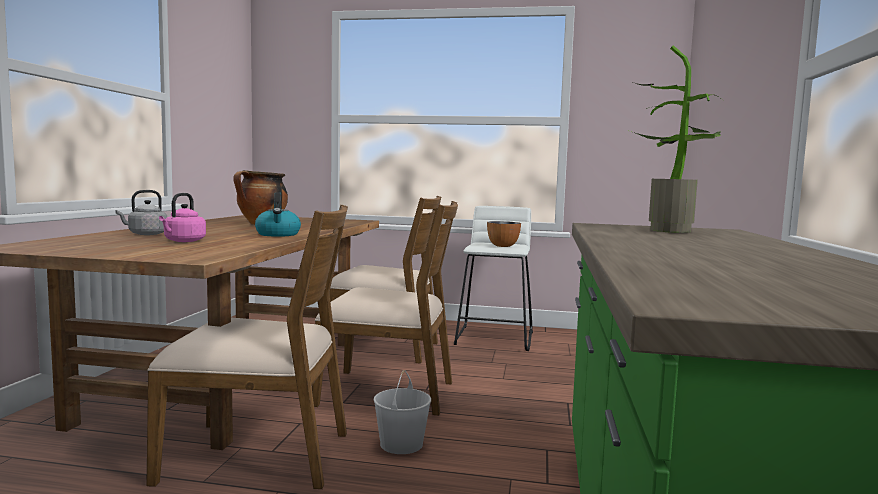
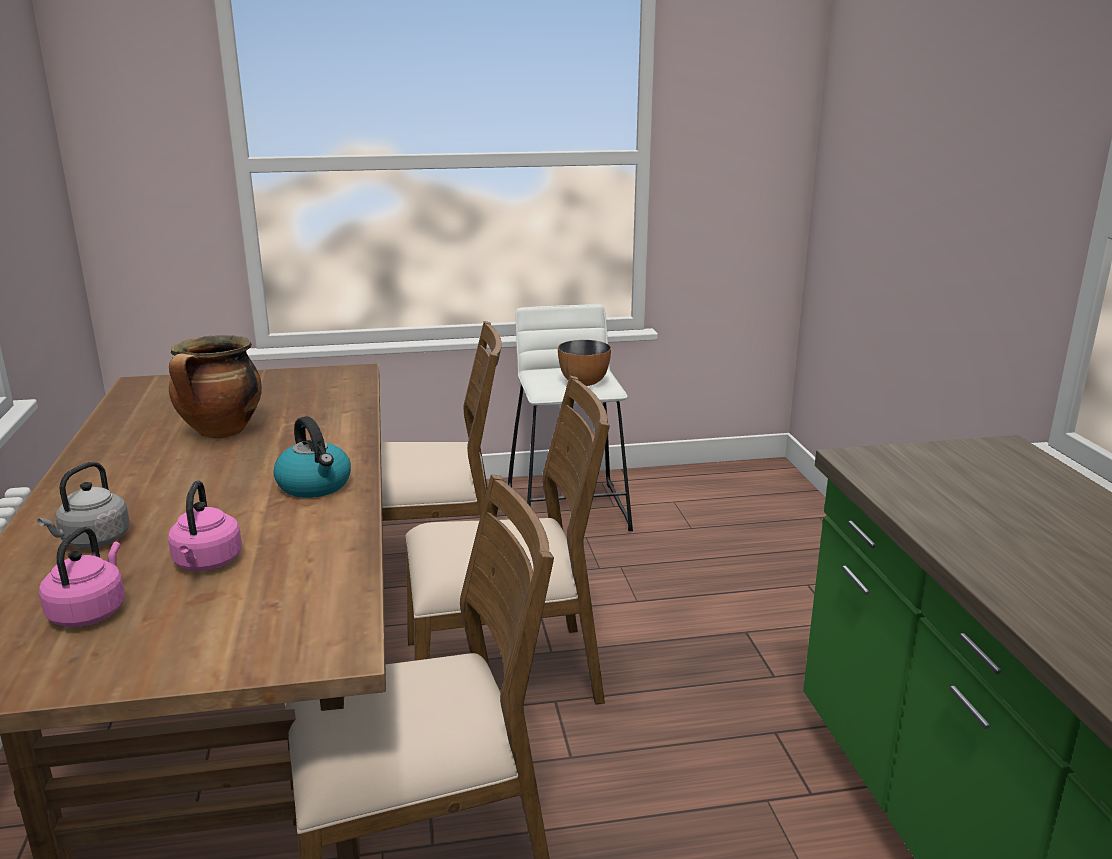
camera: 20 degrees left, 15 degrees up
white bucket [374,370,431,454] -> none
potted plant [630,45,724,233] -> none
none -> pink kettle [39,527,125,627]

